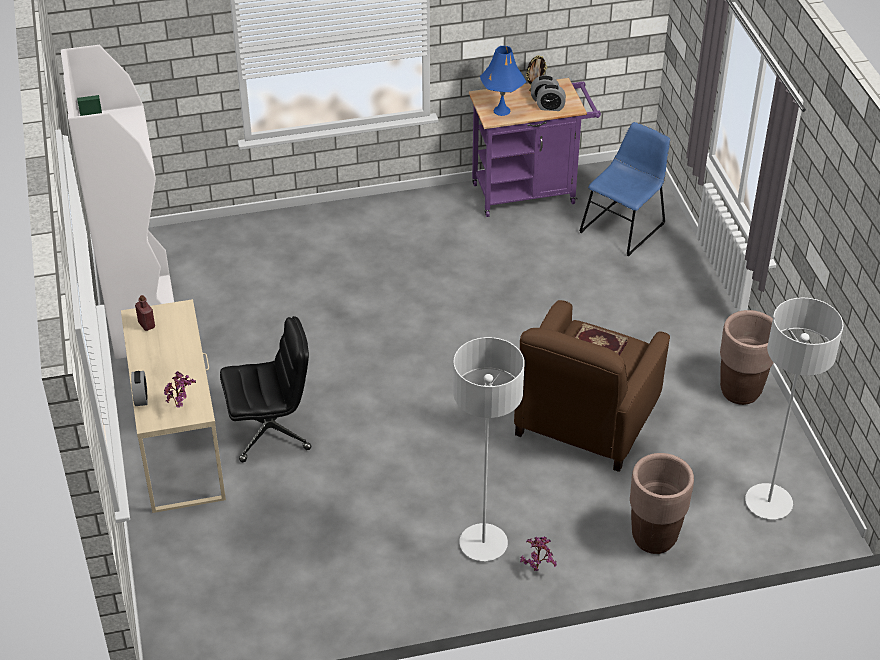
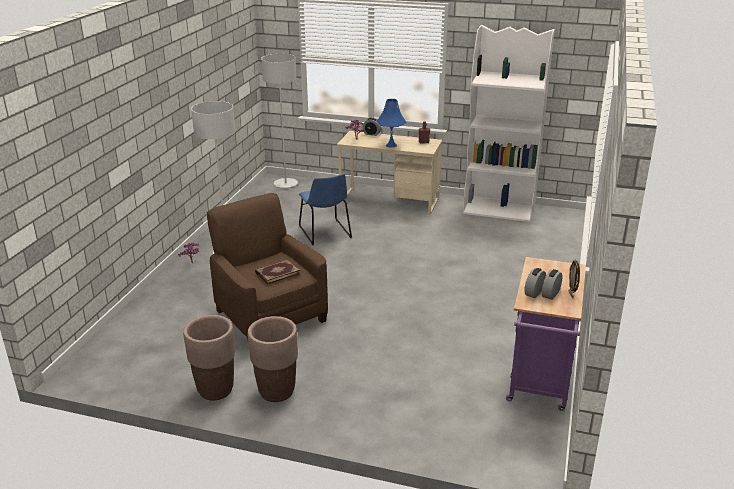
camera: 120 degrees right, 15 degrees down
black office chair [220,316,311,462] -> none
blue table lamp [480,46,526,116] -> blue table lamp moved to [377,99,407,148]
blue chair [579,122,670,256] -> blue chair moved to [299,174,352,245]
brown planter [630,453,694,554] -> brown planter moved to [248,316,298,402]
grey floor lamp [745,298,844,520] -> grey floor lamp moved to [261,54,298,188]

